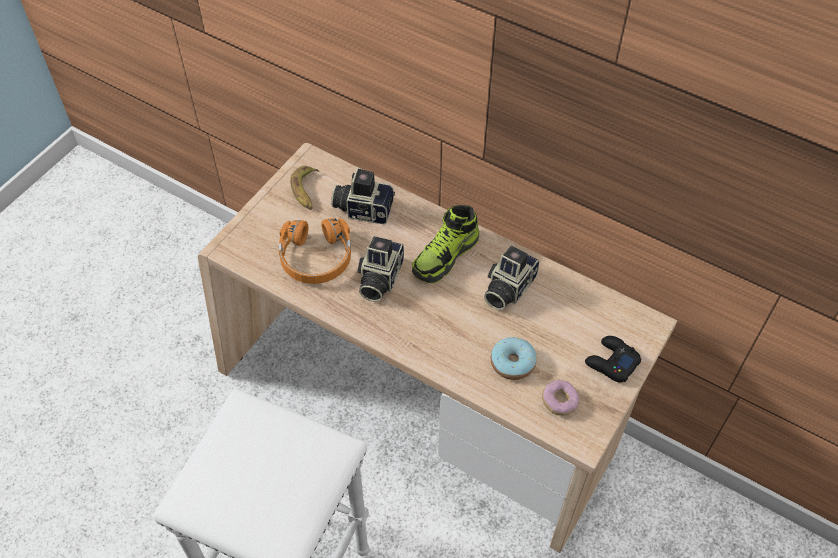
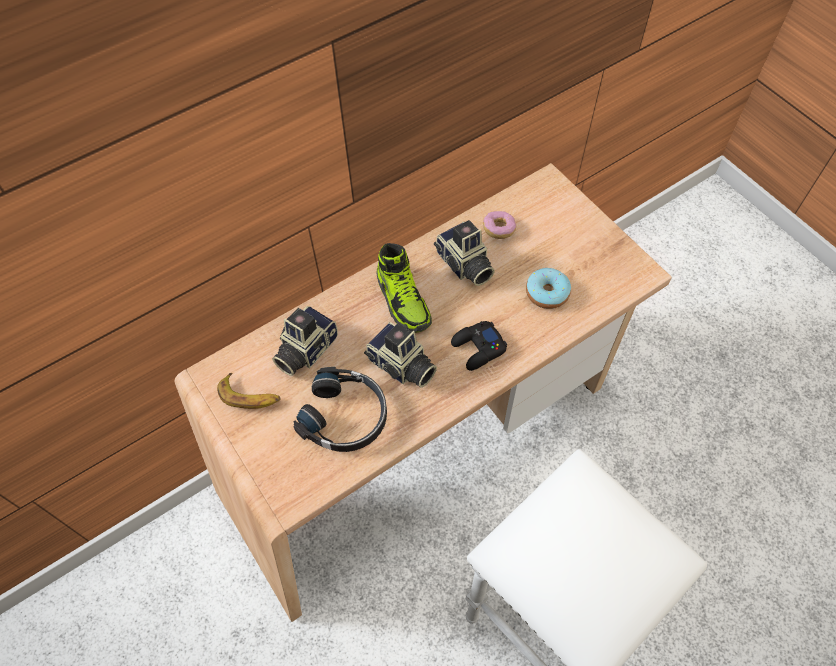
camera: 65 degrees left, 5 degrees up
orange headphones [279,218,351,284] -> black headphones [293,367,387,452]
donut [542,380,579,416] -> donut moved to [483,211,516,239]
black game controller [585,336,642,383] -> black game controller moved to [451,321,507,371]

